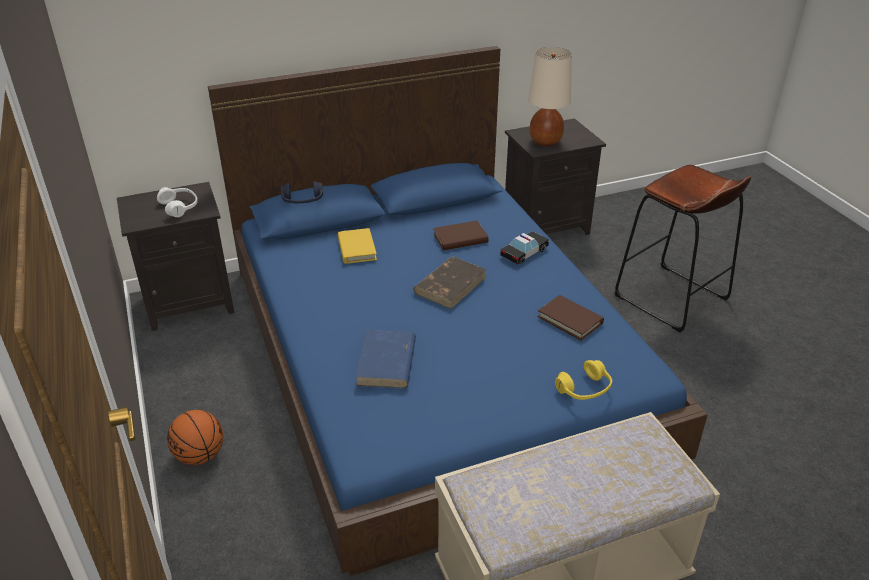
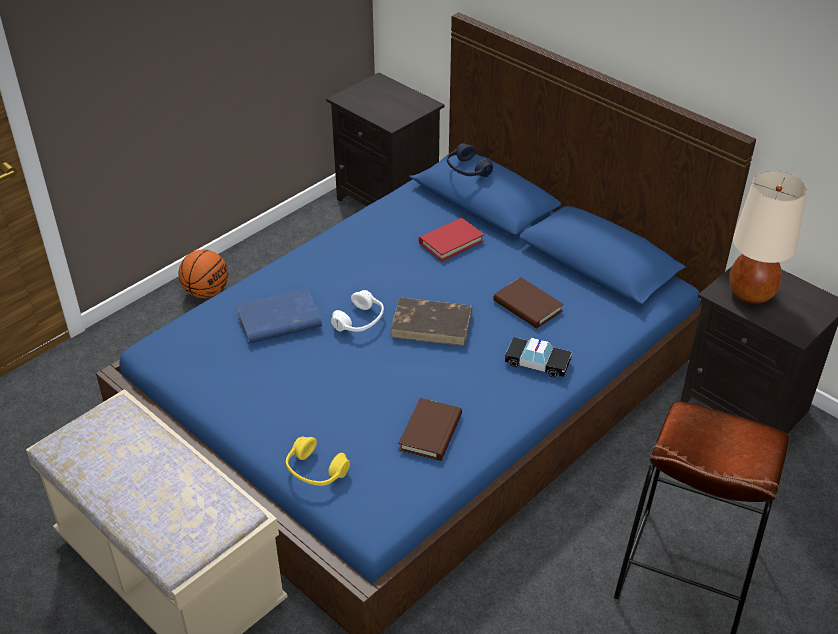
camera: 65 degrees right, 5 degrees up
white headphones [157,187,198,217] -> white headphones moved to [331,290,384,332]
yellow book [337,228,377,264] -> red book [419,218,484,262]

